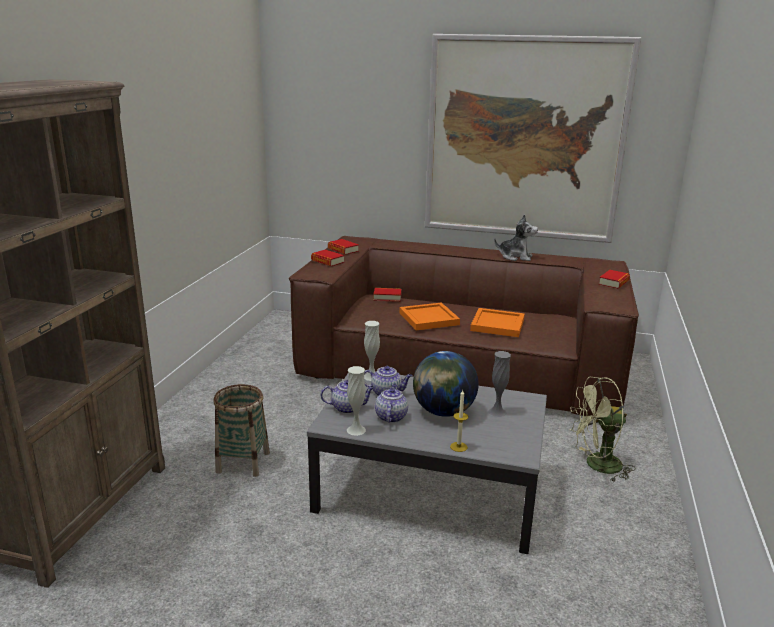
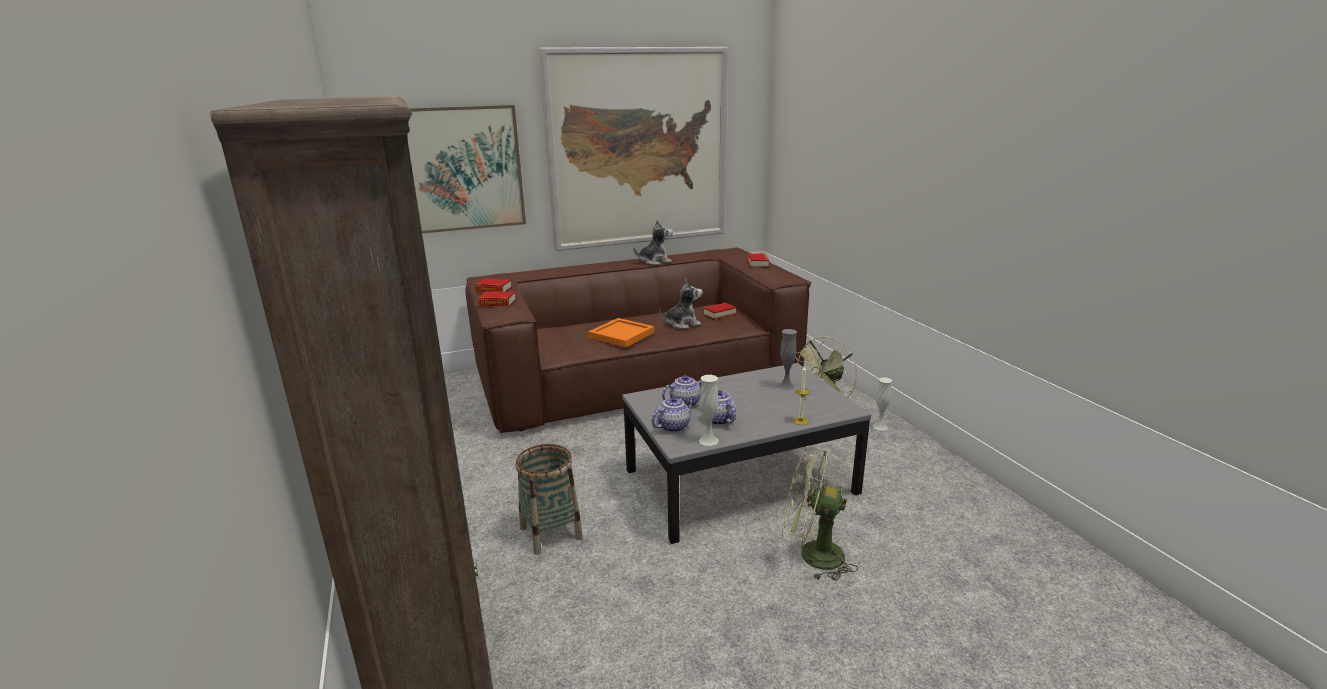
camera: 35 degrees left, 0 degrees up
white vase [364,321,380,381] -> white vase moved to [872,378,892,430]
book [373,288,402,302] -> book moved to [703,303,736,320]
globe [413,351,479,417] -> none
orange tray [470,308,525,337] -> plush toy [659,278,703,329]
none -> picture [407,105,526,233]
none -> green fan [782,446,858,581]

